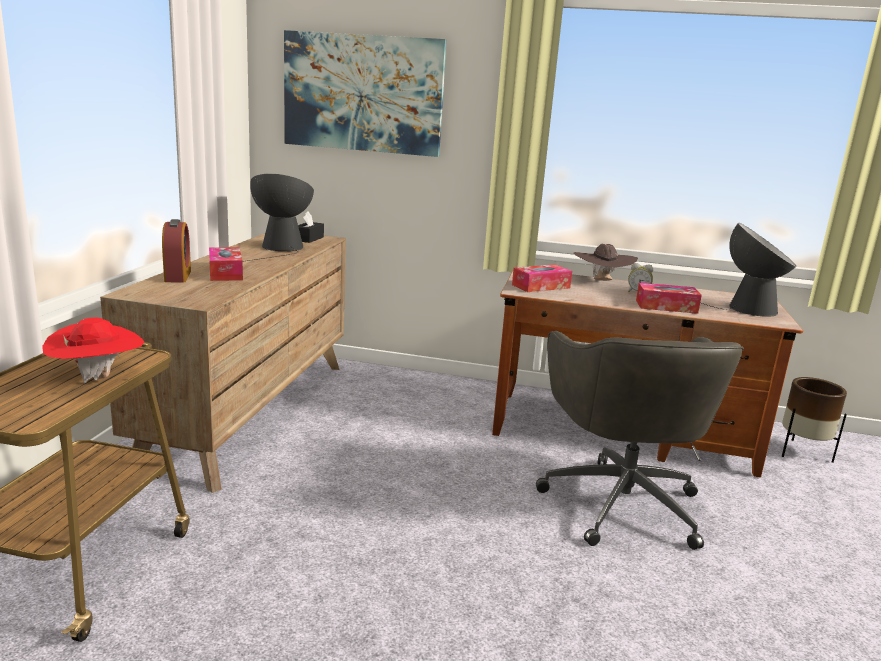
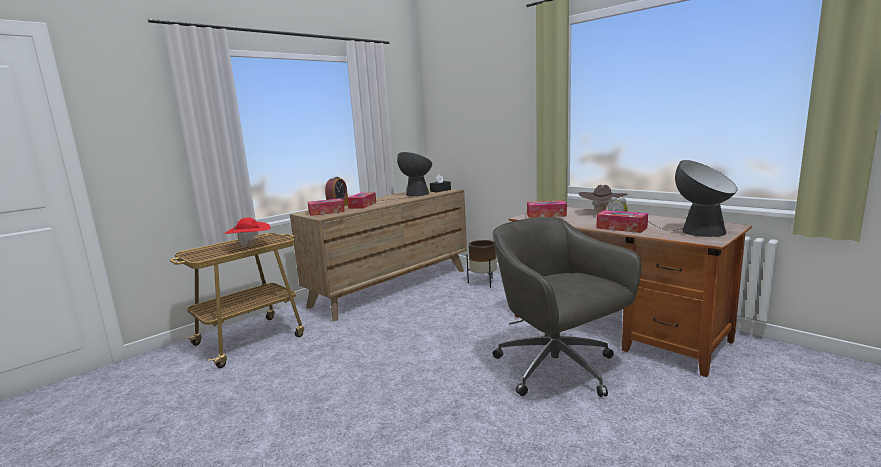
camera: 35 degrees right, 5 degrees down
picture [284,30,447,157] -> none
grey office chair [536,331,744,550] -> grey office chair turned 120 degrees clockwise [492,217,641,397]
brown planter [782,377,847,463] -> brown planter moved to [467,240,497,288]
none -> tissue box [308,198,345,216]

